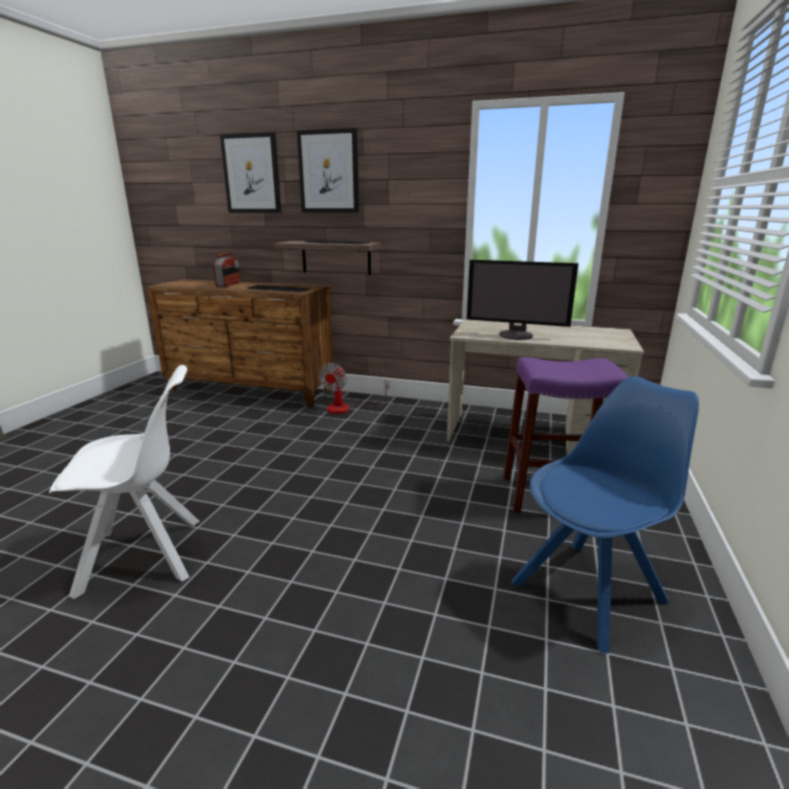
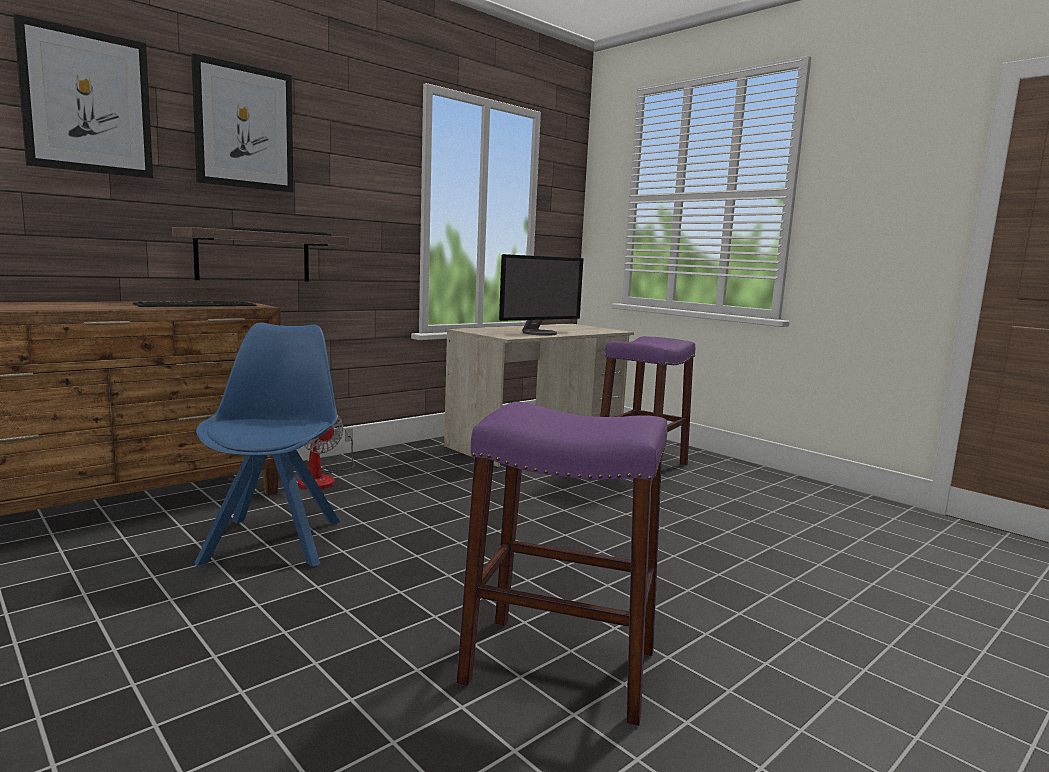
camera: 60 degrees left, 10 degrees down
white chair [49,365,200,599] -> purple stool [456,402,668,726]
radio [213,252,240,287] -> none
blue chair [511,376,699,653] -> blue chair moved to [195,323,340,567]

